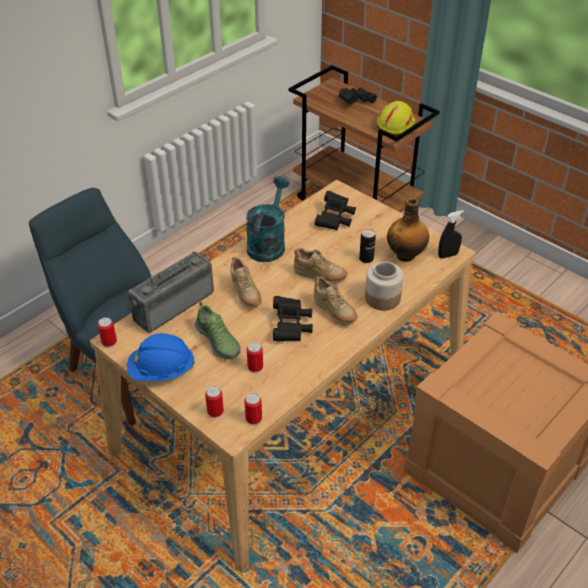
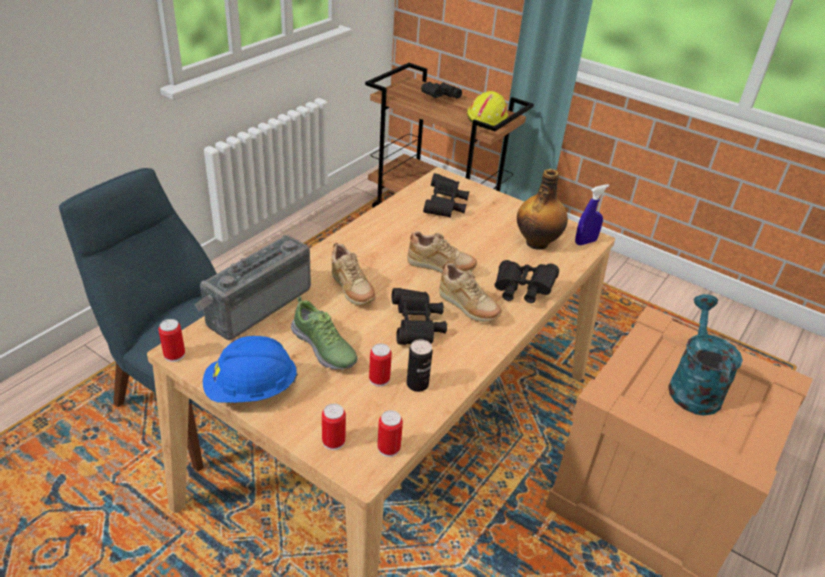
camera: 10 degrees left, 5 degrees down
turquoise watering can [246,176,290,262] -> turquoise watering can moved to [668,294,743,416]
can [359,229,376,263] -> can moved to [407,339,433,392]
jar [365,262,403,311] -> black binoculars [495,260,559,303]
black spray bottle [438,210,464,258] -> blue spray bottle [575,184,609,245]

